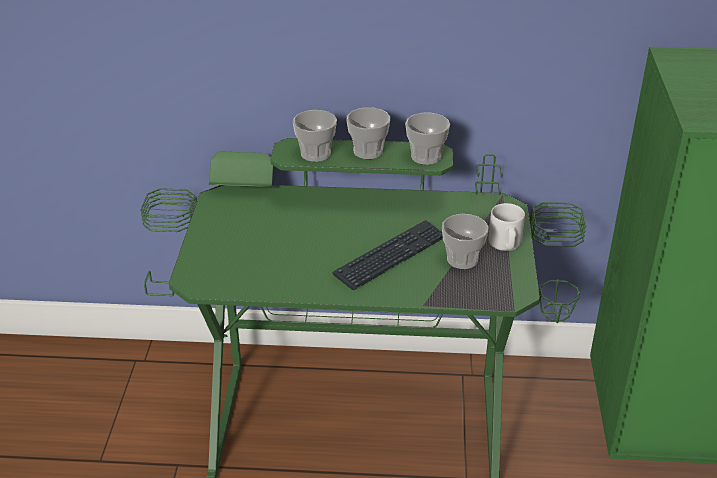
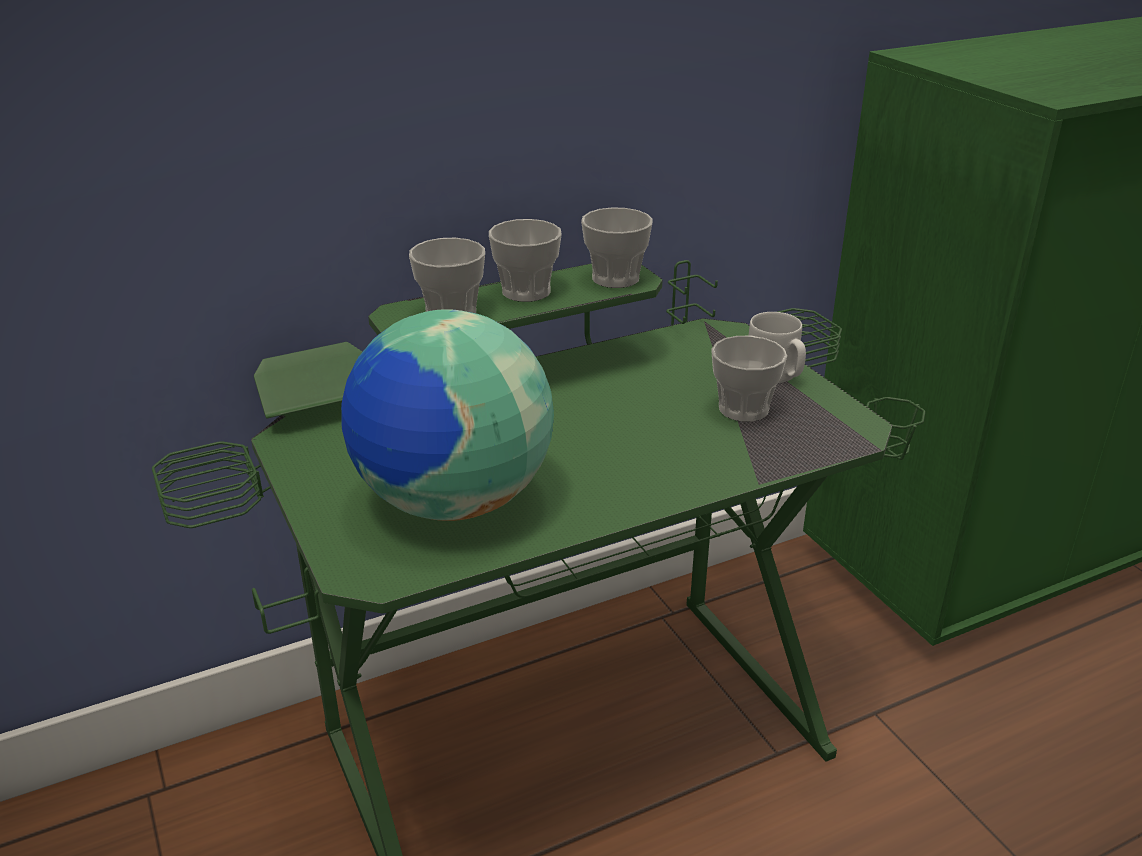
camera: 30 degrees left, 5 degrees down
keyboard [333,220,443,290] -> none
none -> globe [341,309,554,521]

